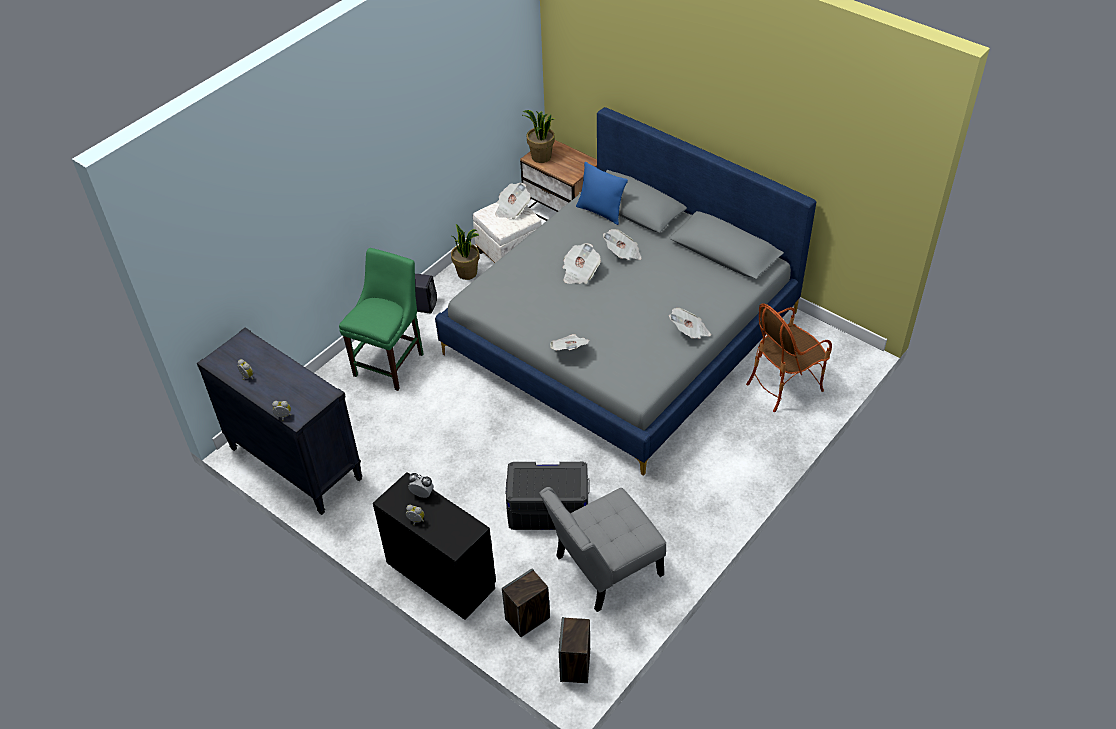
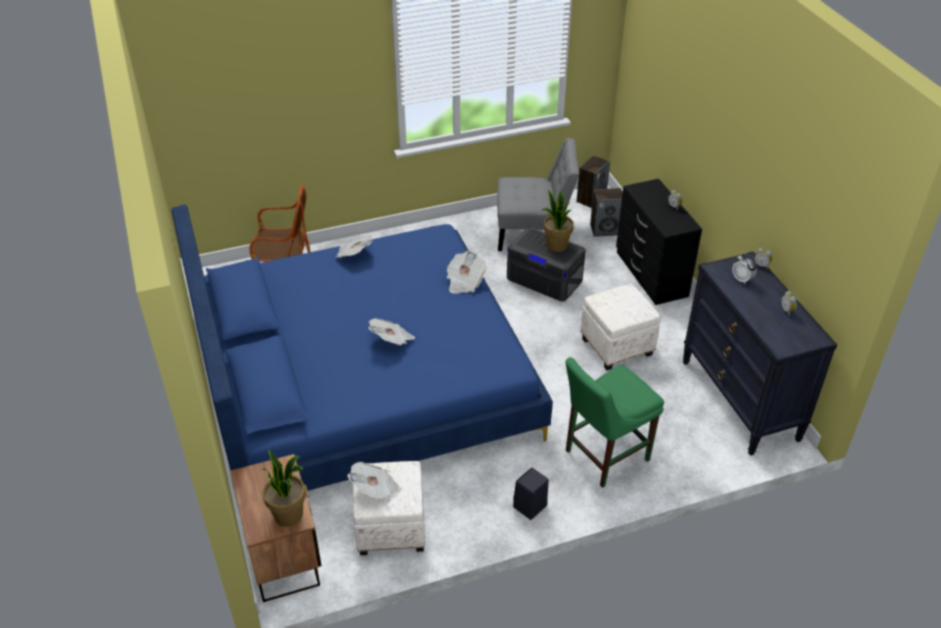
camera: 150 degrees left, 5 degrees down
alarm clock [408,473,434,498] -> alarm clock moved to [732,254,757,284]
grey bed [435,107,816,476] -> blue bed [172,204,553,491]
potted plant [451,224,480,280] -> potted plant moved to [541,190,574,252]
blue pillow [576,162,628,225] -> none
newspaper [603,229,642,260] -> none
none -> white ottoman [581,284,661,370]

